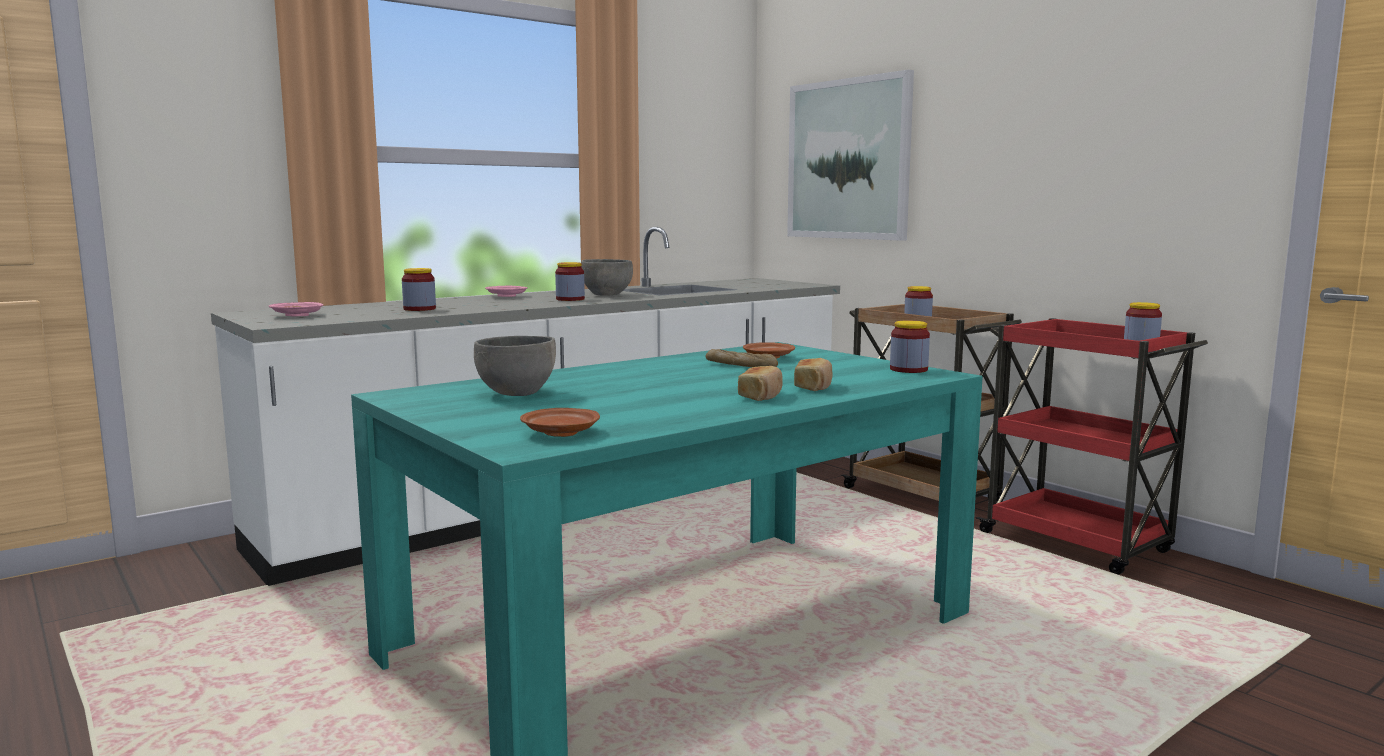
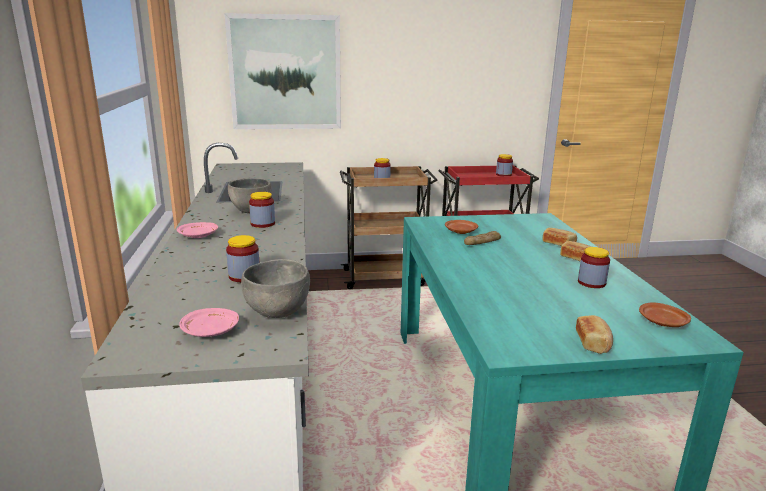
camera: 60 degrees left, 10 degrees up
grey bowl [474,336,556,396] -> grey bowl moved to [241,259,310,318]
jar [890,321,930,373] -> jar moved to [578,247,610,288]
none -> bread [576,315,613,354]

